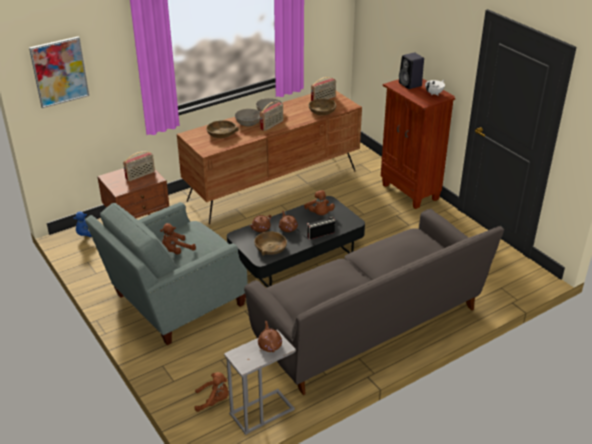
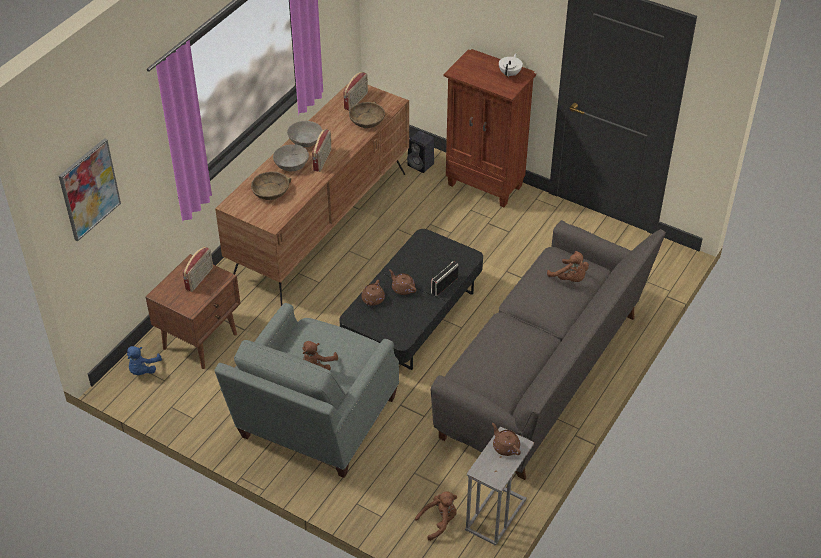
camera: 25 degrees left, 10 degrees up
brown bowl [254,231,287,256] -> none
brown plush toy [304,190,335,215] -> brown plush toy moved to [547,251,589,282]
black speaker [399,52,424,89] -> black speaker moved to [407,131,434,173]

